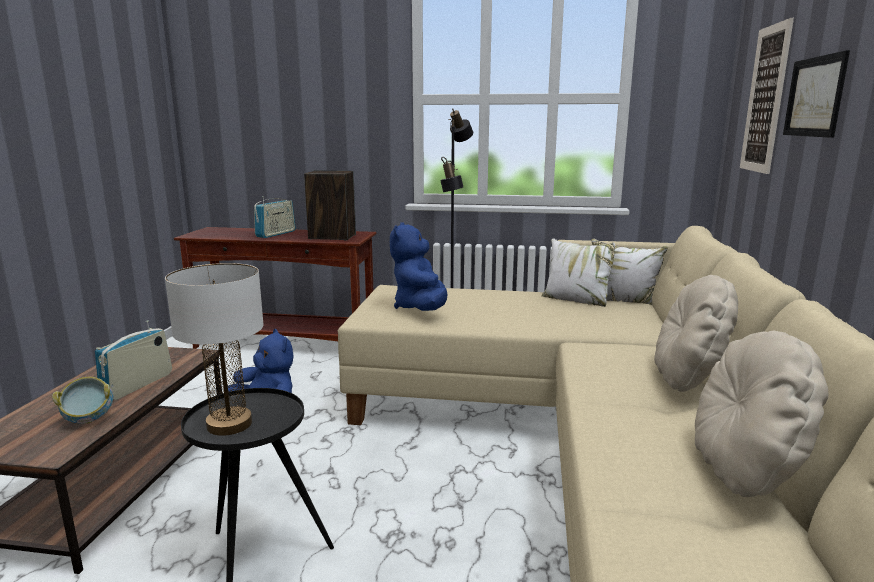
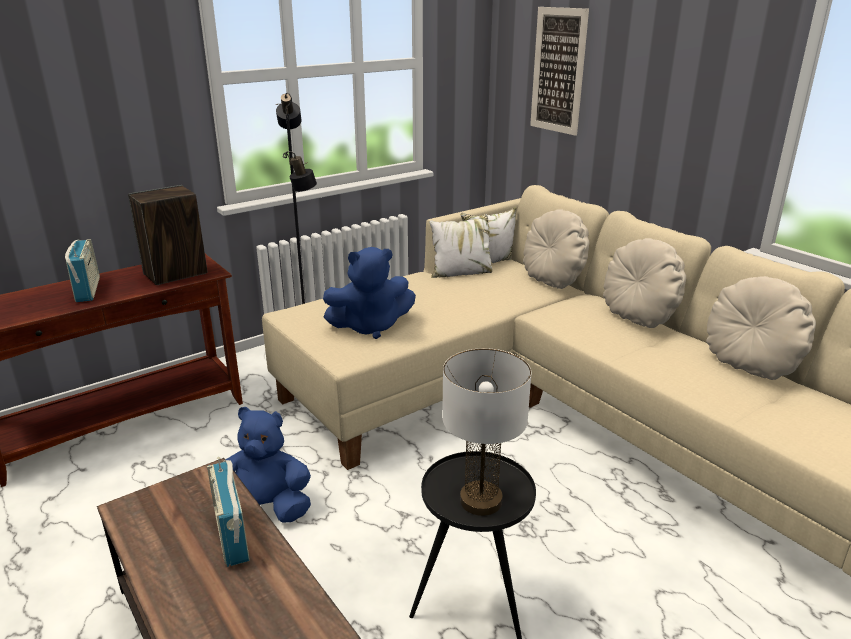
camera: 45 degrees left, 10 degrees up
bowl [52,377,113,423] -> none
blue plush toy [390,222,447,311] -> blue plush toy turned 60 degrees counterclockwise [323,247,416,339]
picture [783,50,850,138] -> none
none -> beige pillow [523,210,589,289]

